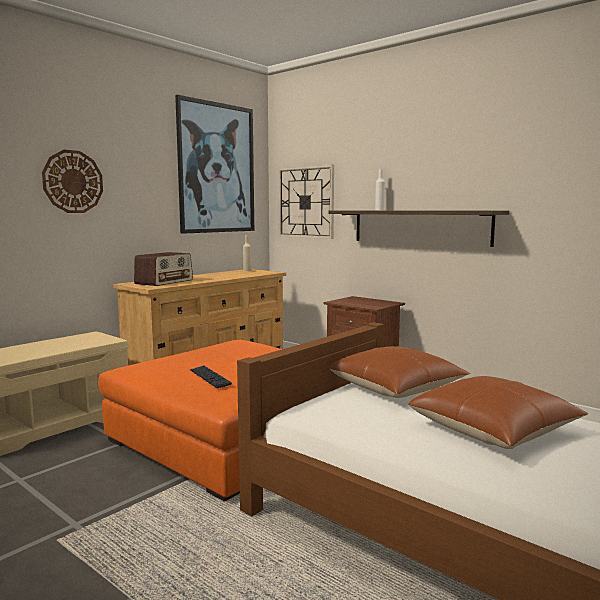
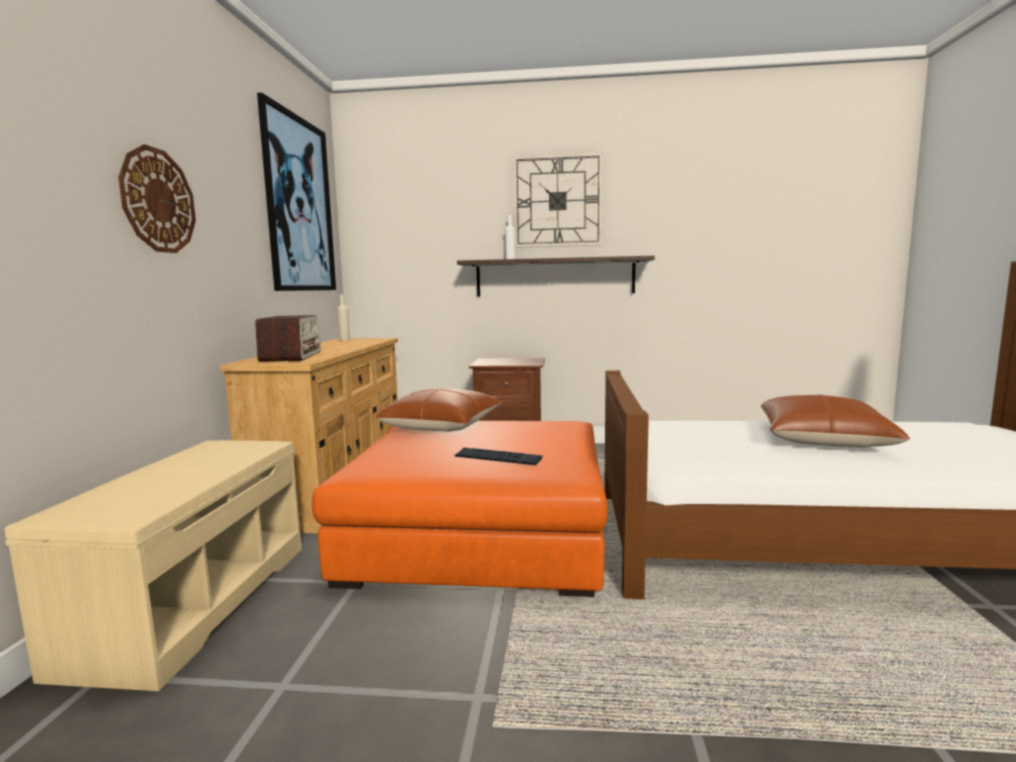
camera: 35 degrees left, 0 degrees up
wall clock [278,164,334,239] -> wall clock moved to [513,152,603,248]
brown pillow [330,346,470,398] -> brown pillow moved to [376,388,503,432]

